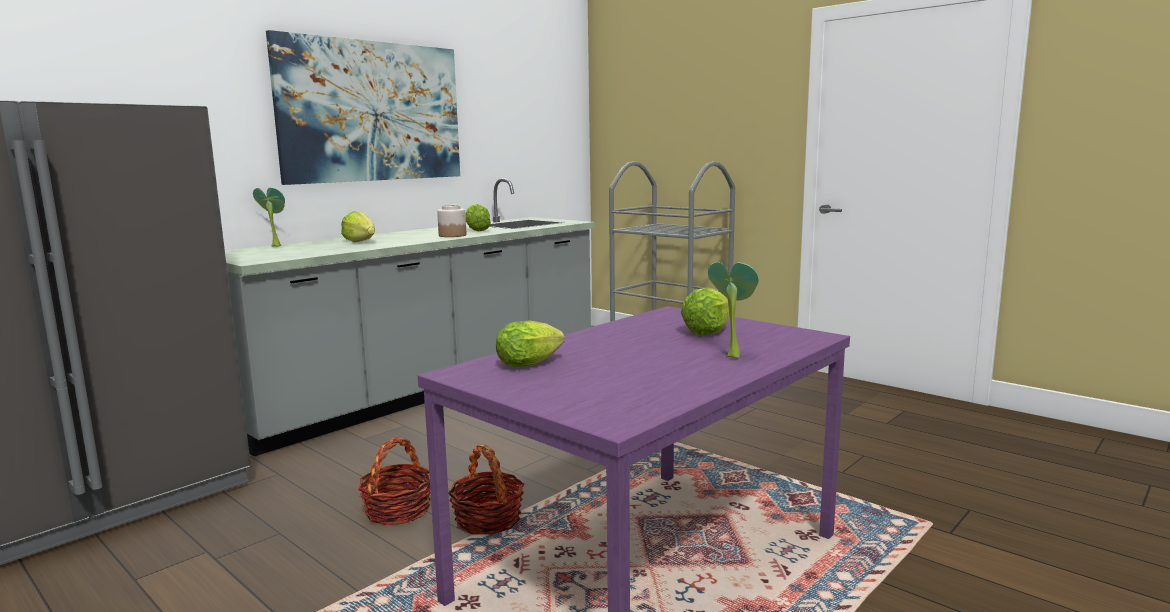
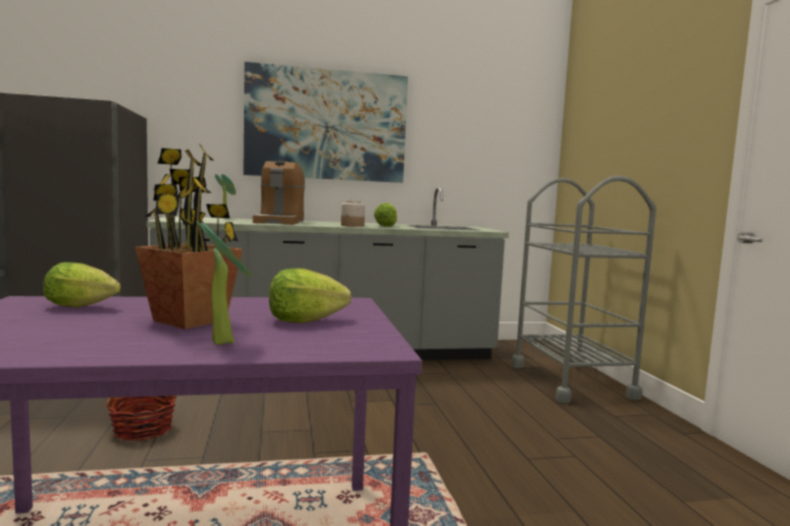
camera: 35 degrees right, 5 degrees down
lettuce [341,212,375,242] -> coffee machine [253,161,305,225]
basket [448,444,524,535] -> none
none -> potted plant [135,144,243,329]

